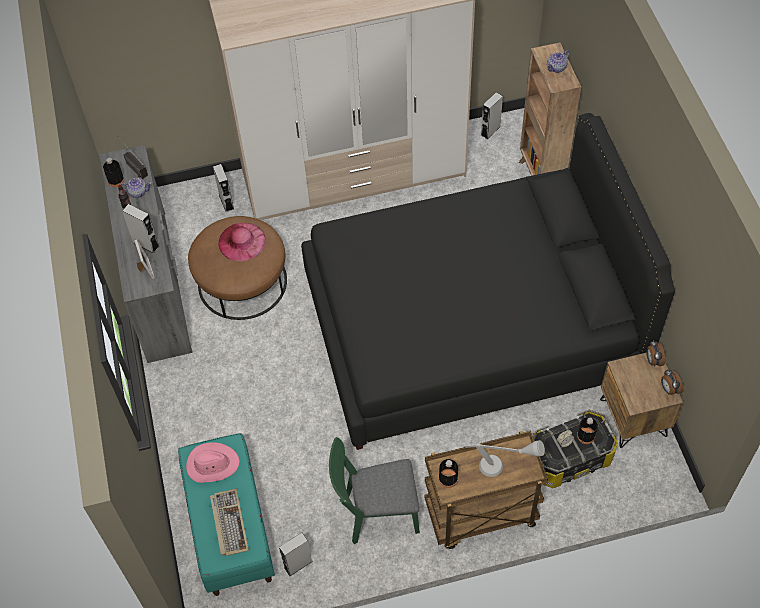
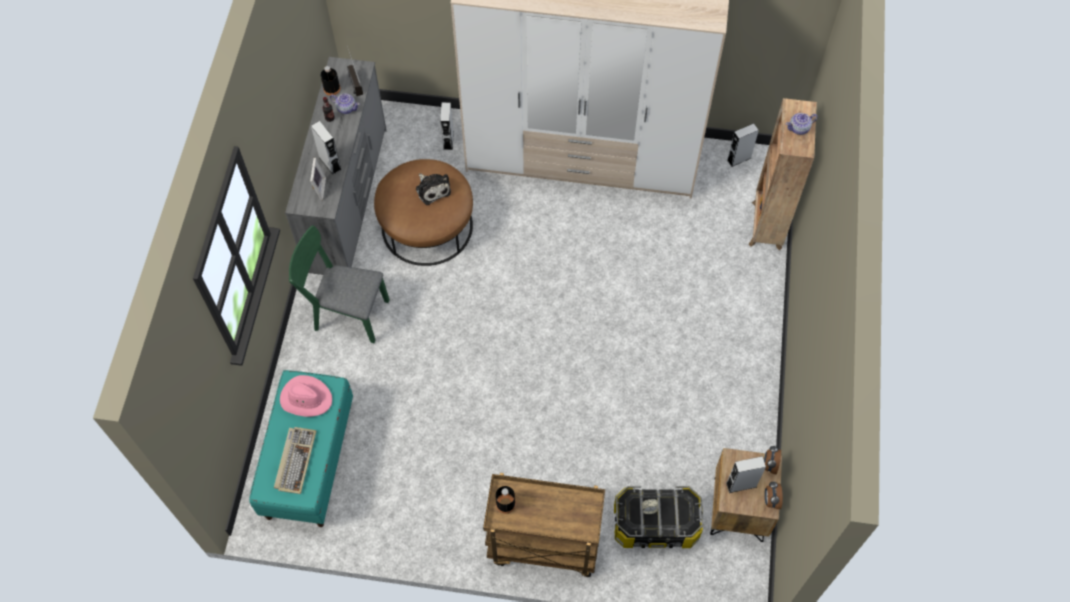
camera: 20 degrees right, 5 degrees up
pink hat [218,223,266,261] -> plush toy [416,174,451,205]
grey speaker [279,533,313,576] -> grey speaker moved to [726,456,766,493]
black bed [301,113,675,450] -> none
green chair [329,437,420,544] -> green chair moved to [289,225,389,343]
grey table lamp [464,440,545,477] -> none
black bottle [577,417,598,444] -> none

